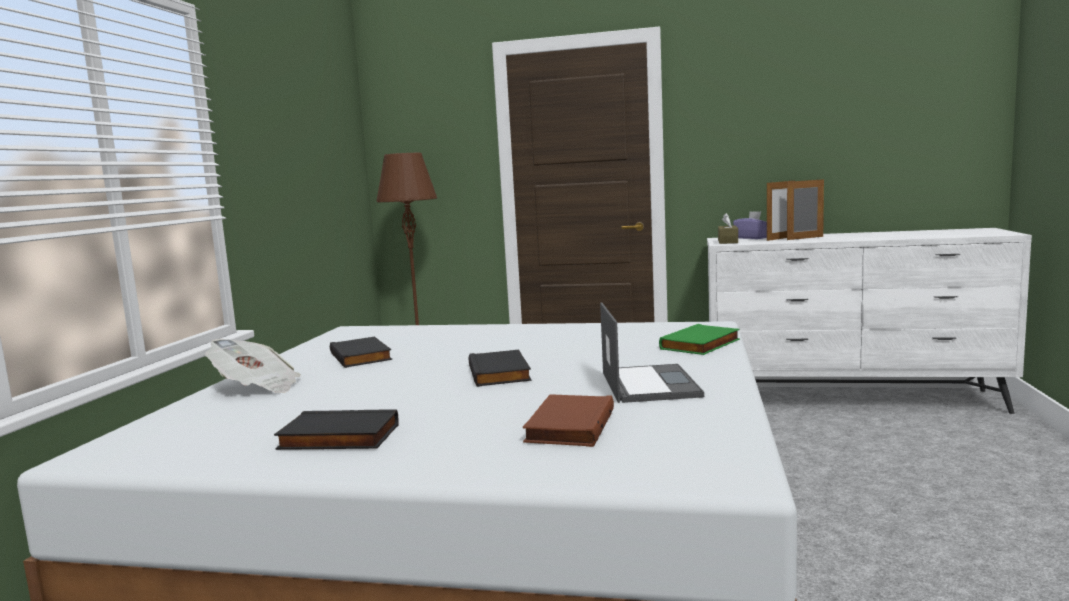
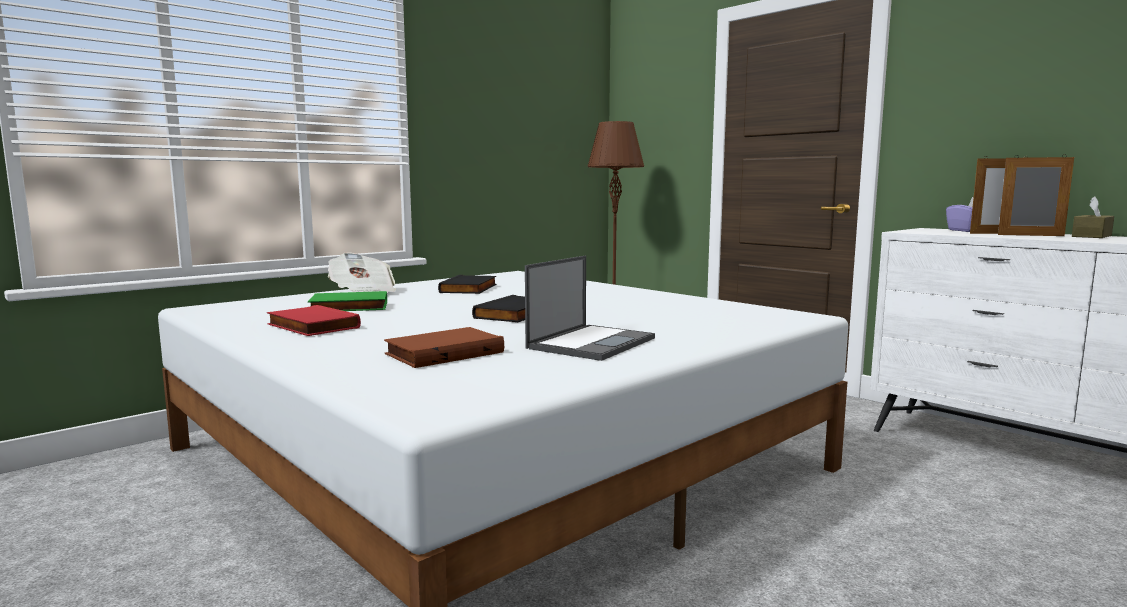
camera: 35 degrees right, 0 degrees up
black book [274,409,399,450] -> red book [267,305,361,336]
green book [659,324,740,355] -> green book moved to [308,291,387,311]
brown tissue box [718,213,738,244] -> brown tissue box moved to [1072,196,1114,238]

